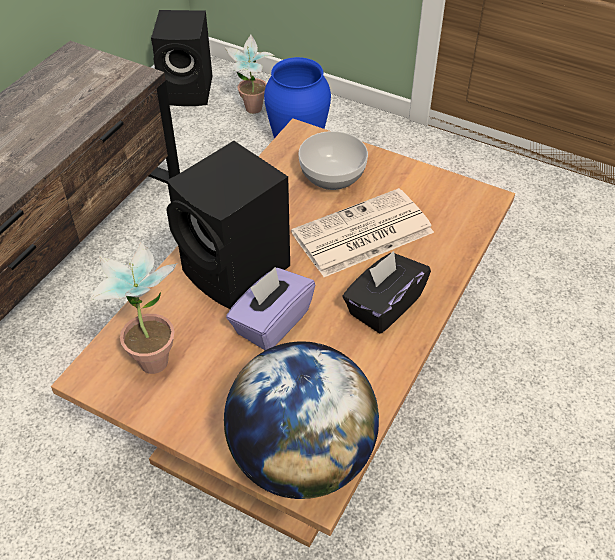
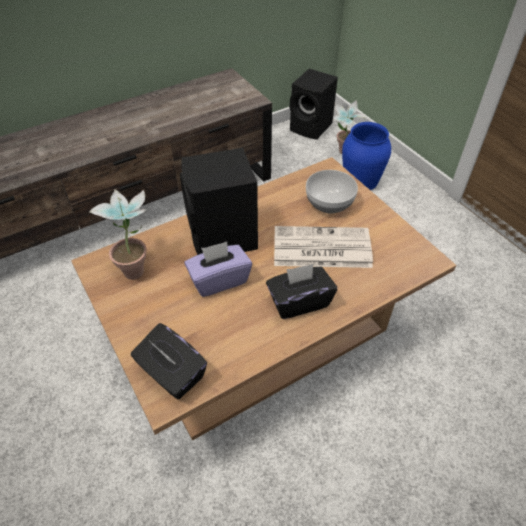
camera: 30 degrees right, 0 degrees up
globe [224,341,379,499] -> black tissue box [131,323,207,400]

